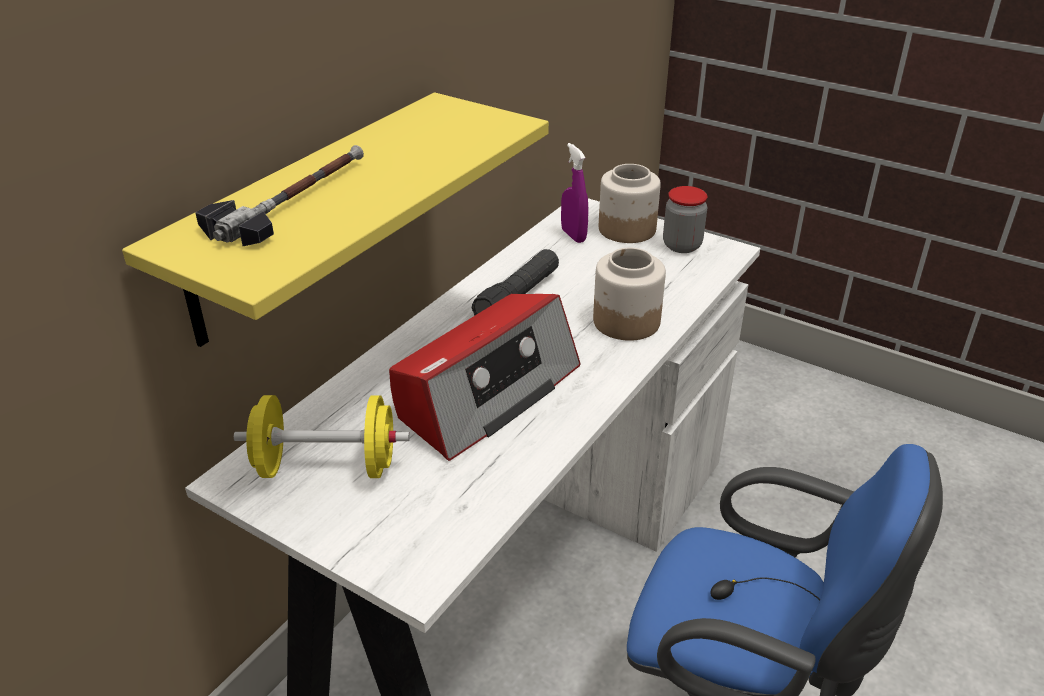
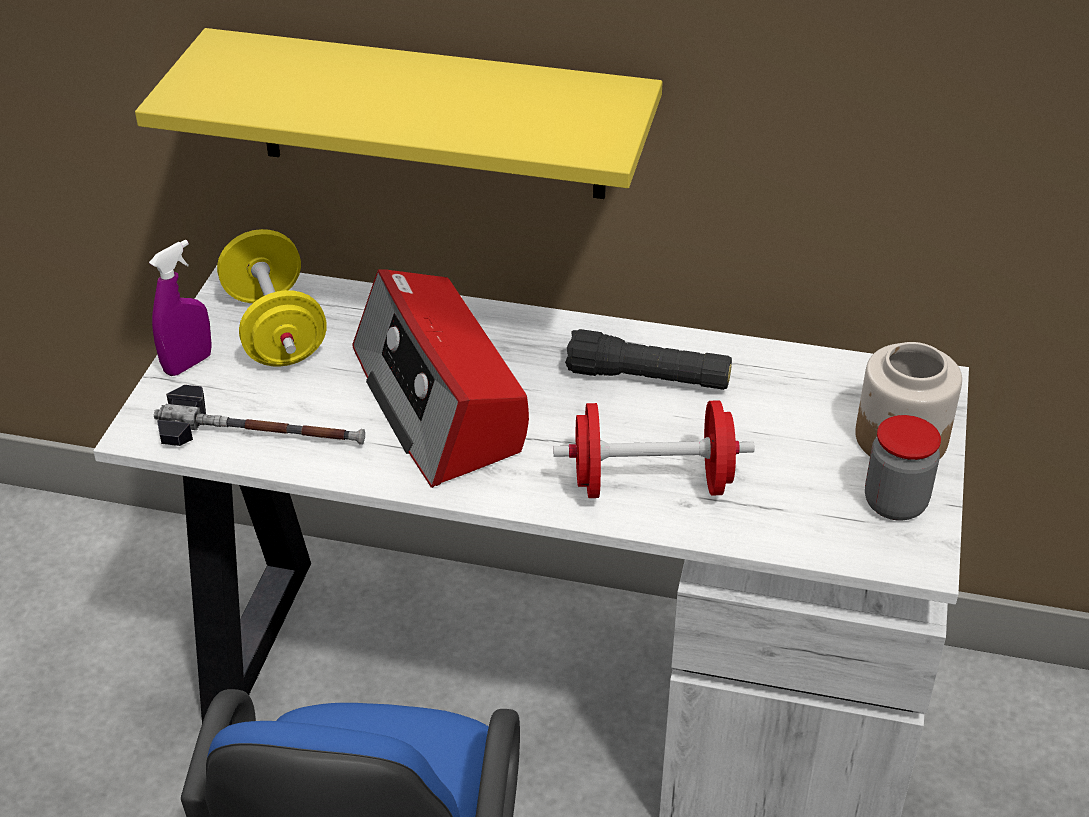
camera: 70 degrees right, 5 degrees up
hammer [195,145,364,246] -> hammer moved to [154,385,365,446]
radio [389,294,581,461] -> radio turned 45 degrees clockwise [352,269,529,488]
purple spray bottle [561,143,588,243] -> purple spray bottle moved to [149,239,212,376]
jar [593,247,666,341] -> red dumbbell [554,400,754,498]

